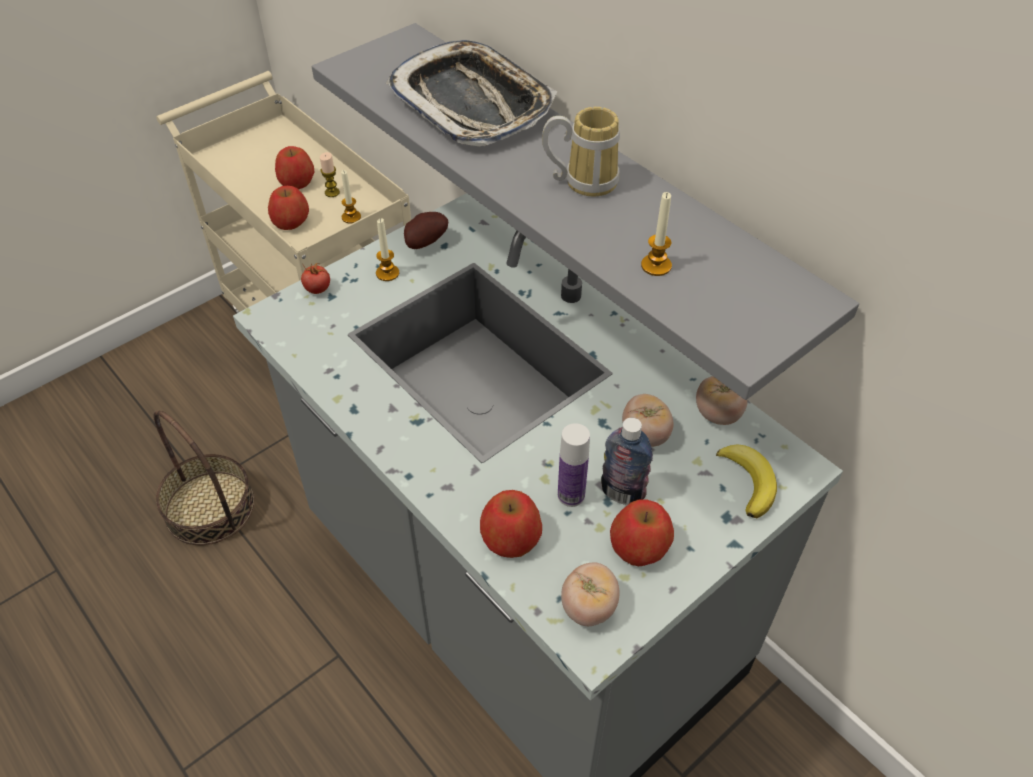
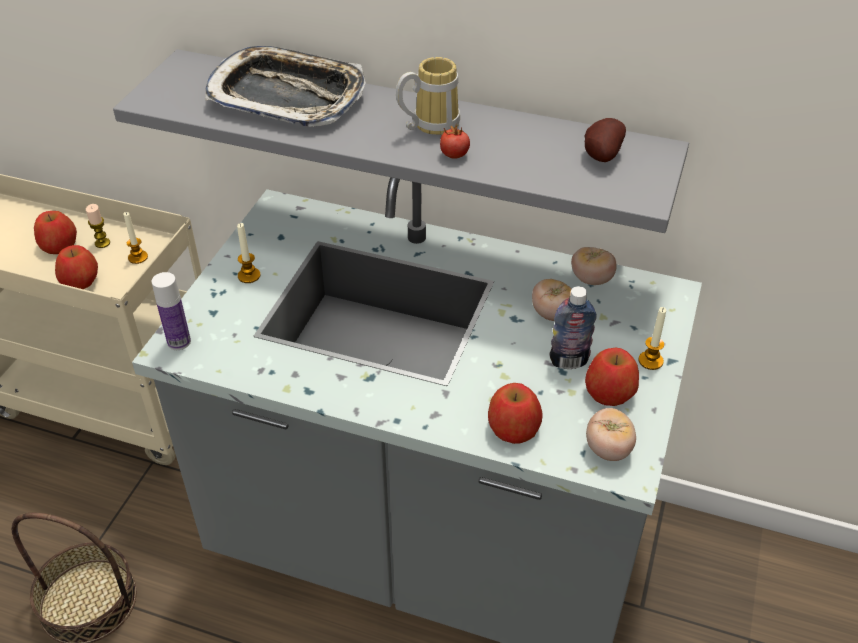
camera: 30 degrees left, 5 degrees down
tomato [301,263,330,294] -> tomato moved to [440,126,470,158]
potato [404,212,448,249] -> potato moved to [584,118,626,162]
bottle [558,423,590,507] -> bottle moved to [151,272,191,350]
candle [641,192,672,276] -> candle moved to [638,307,666,370]
banana [716,444,777,518] -> none

